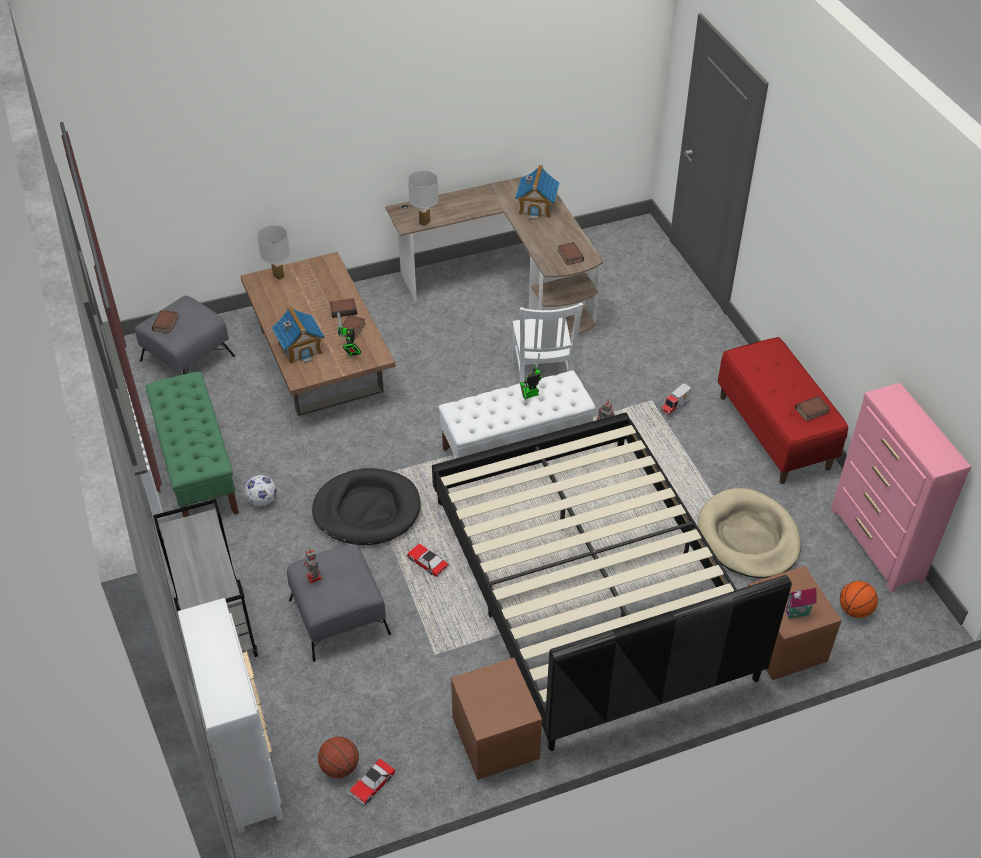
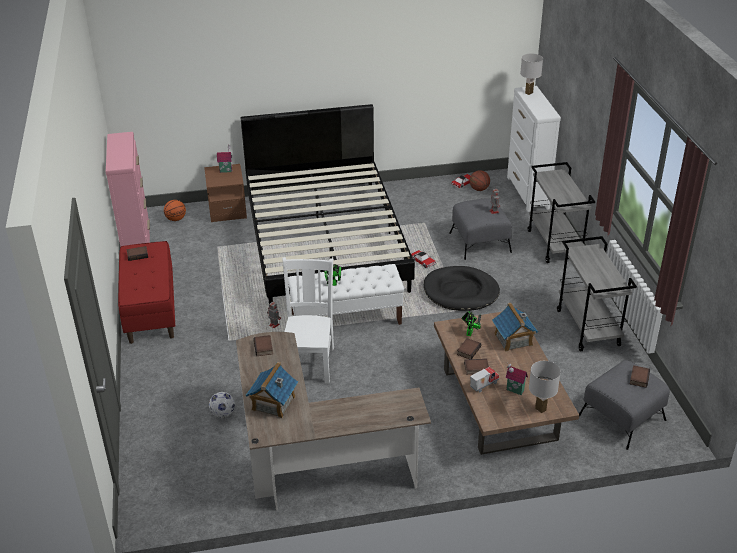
camera: 170 degrees left, 10 degrees down
green bench [145,372,239,517] -> grey cart [557,236,637,351]
football [245,475,276,506] -> football moved to [209,392,235,418]
white table lamp [408,170,439,226] -> white table lamp moved to [520,53,543,95]
brown nightstand [451,658,542,780] -> none
toy truck [661,383,691,417] -> toy truck moved to [470,367,499,392]
beige dog bed [698,488,801,578] -> none
none -> toy house [506,364,528,395]

